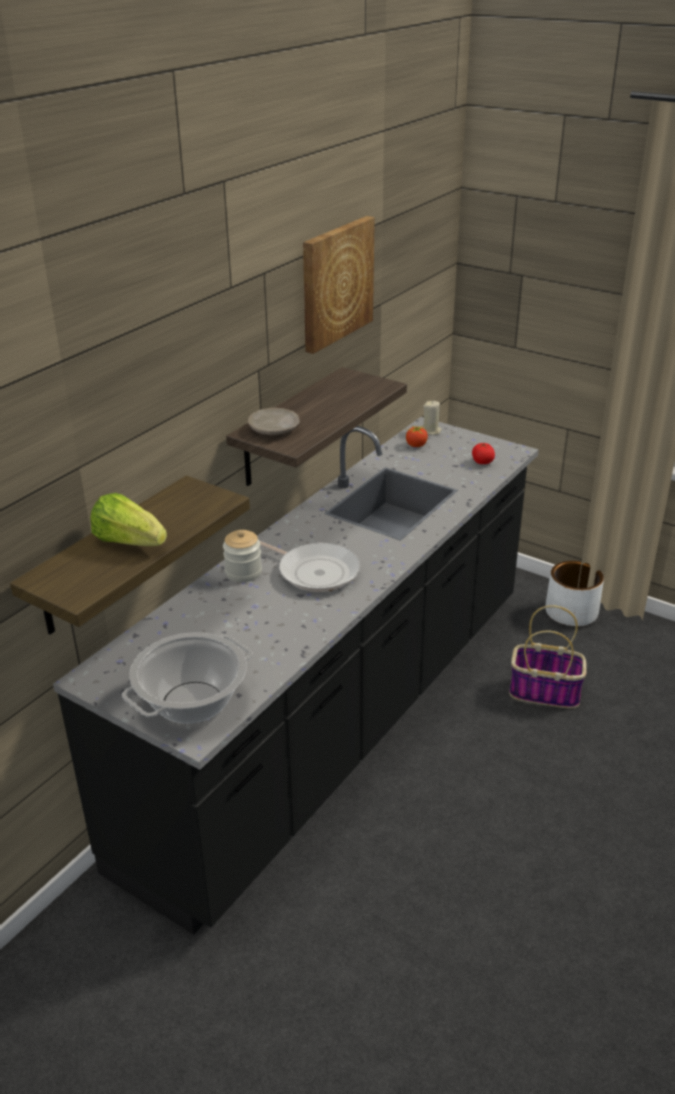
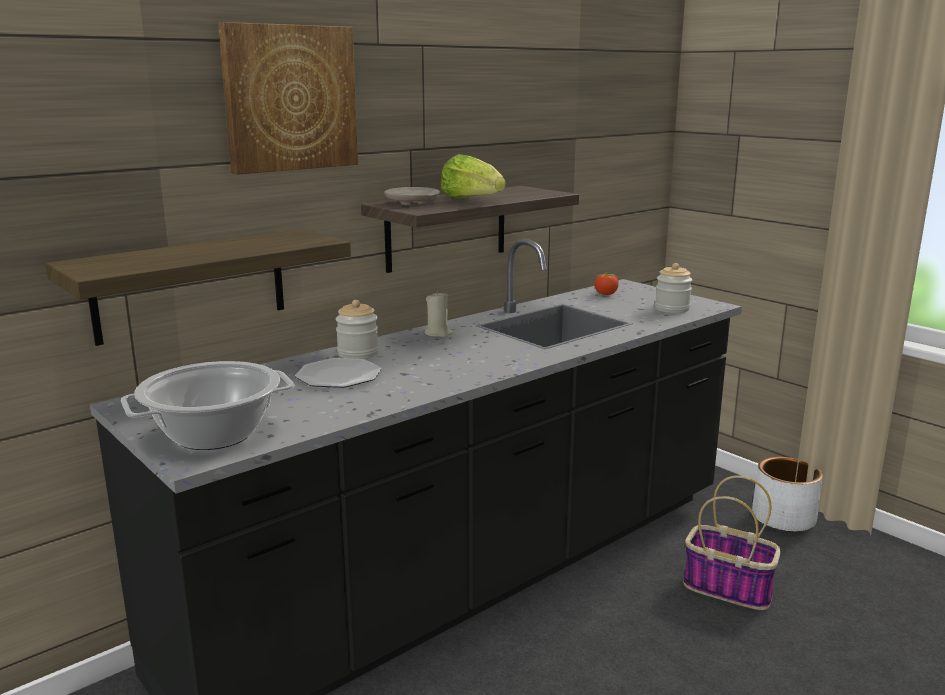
camera: 15 degrees right, 15 degrees down
lettuce [90,493,167,546] -> lettuce moved to [441,154,505,199]
frying pan [260,541,360,592] -> none
picture [303,216,375,354] -> picture moved to [218,22,358,175]
beige candle [423,400,442,435] -> beige candle moved to [424,291,453,337]
tomato [472,443,495,464] -> jar [655,263,692,313]
none -> plate [295,358,381,388]

